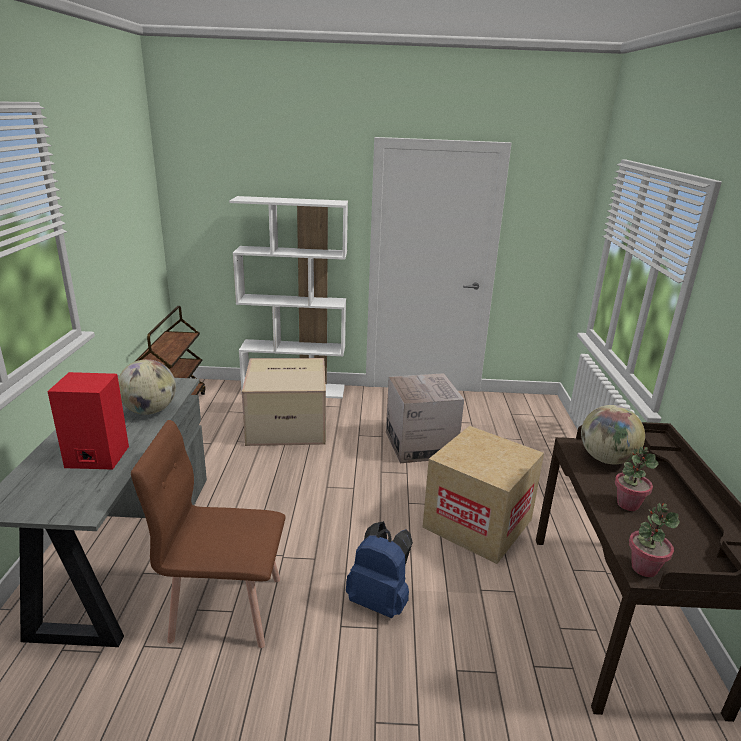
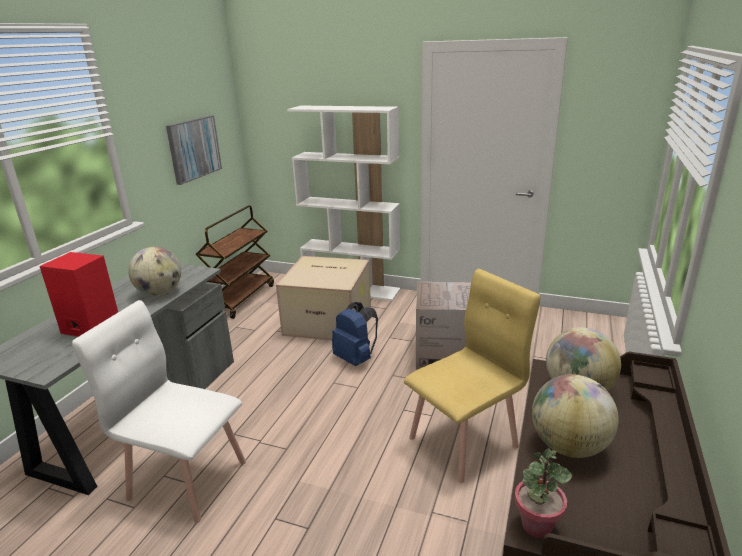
camera: 20 degrees right, 0 degrees up
brown chair [131,420,286,648] -> white chair [72,300,246,523]
blue backpack [346,521,413,618] -> blue backpack moved to [332,302,378,366]
cardboard box [422,426,544,564] -> yellow chair [404,269,540,483]
potted plant [615,446,659,511] -> globe [532,374,619,458]
none -> picture [166,115,222,185]

